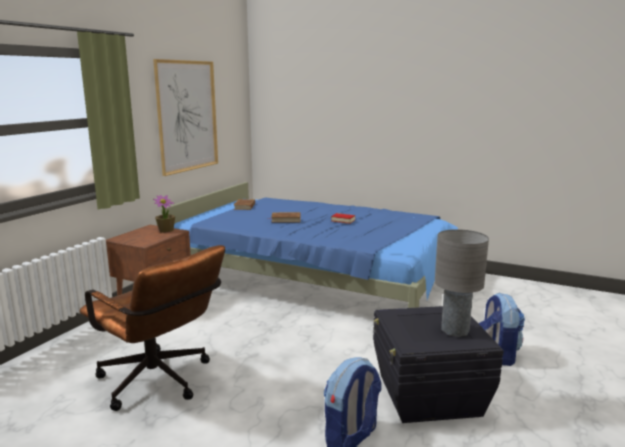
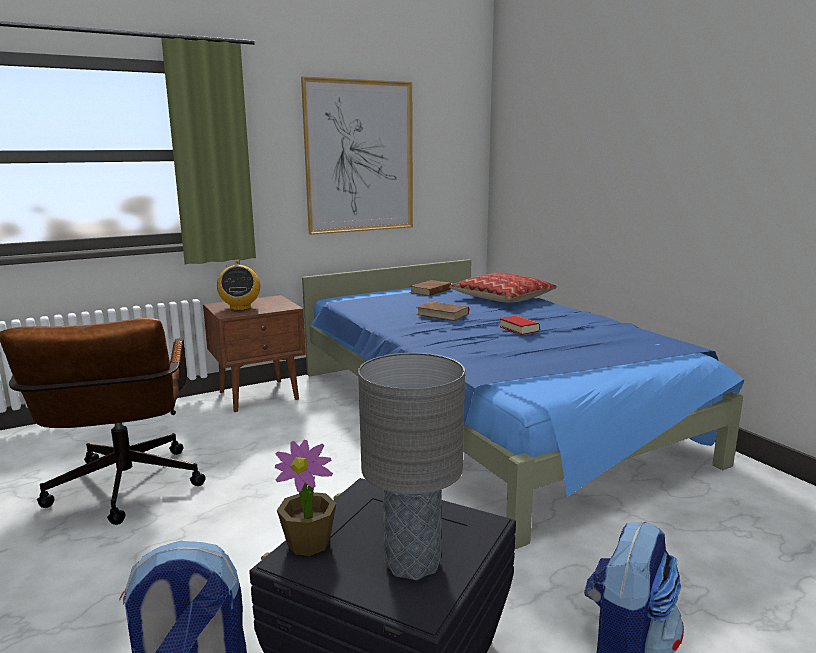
camera: 35 degrees right, 0 degrees up
potted plant [153,195,175,233] -> potted plant moved to [275,440,336,556]
none -> radio [217,260,260,311]
none -> pillow [449,272,557,303]

